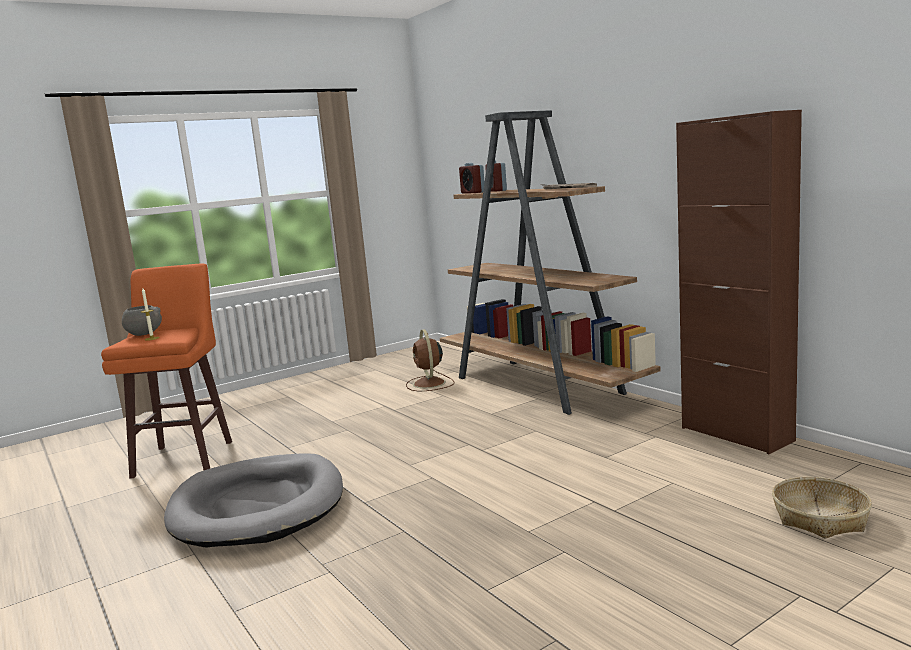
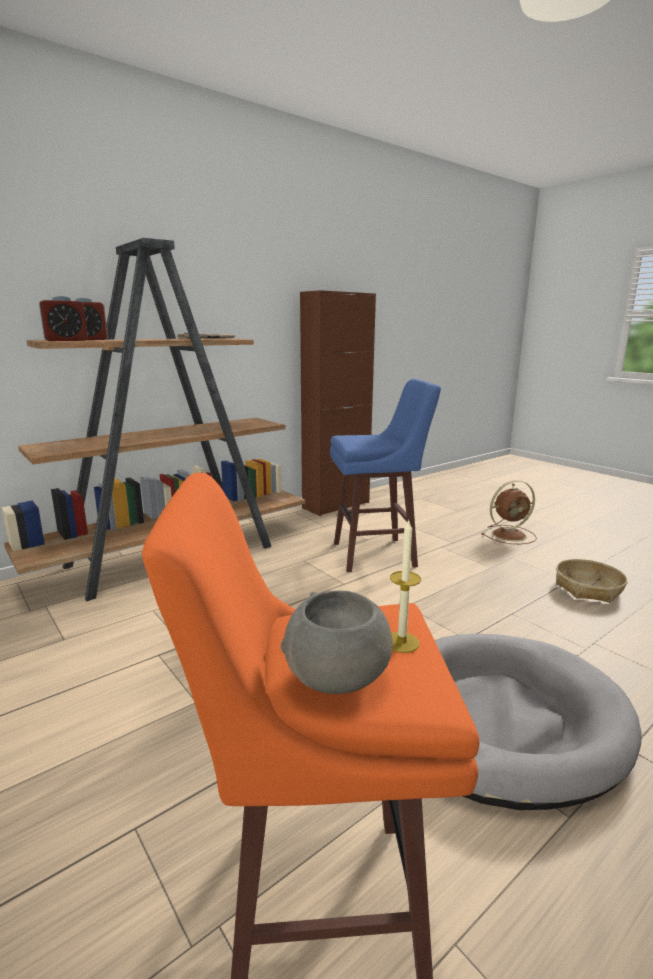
camera: 95 degrees left, 5 degrees up
brown fan [406,329,454,391] -> brown fan moved to [481,480,537,544]
basket [772,477,872,538] -> basket moved to [556,559,628,603]
none -> blue stool [330,379,441,572]

